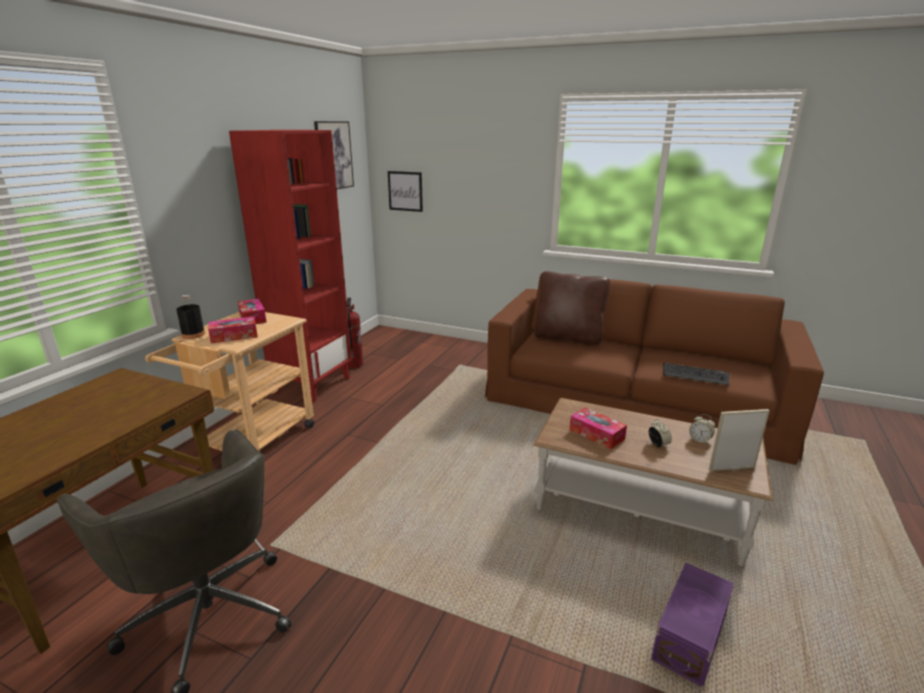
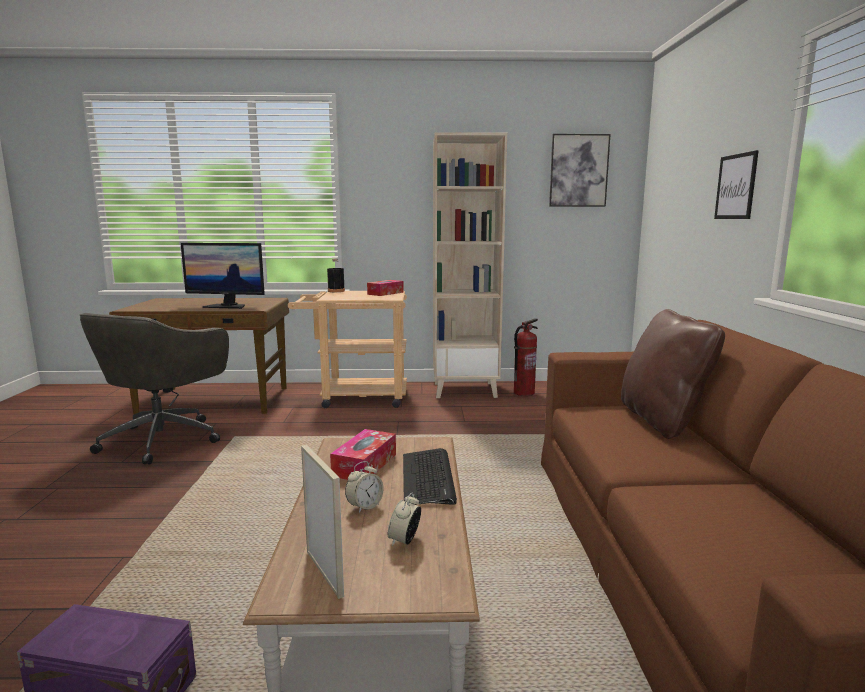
camera: 65 degrees right, 10 degrees down
tissue box [208,316,258,344] -> none
red bookcase [229,130,352,403] -> beige bookcase [433,132,507,398]
picture [388,171,423,212] -> picture moved to [714,150,759,219]
keyboard [663,363,729,385] -> keyboard moved to [403,448,457,505]
none -> monitor [181,243,265,309]

